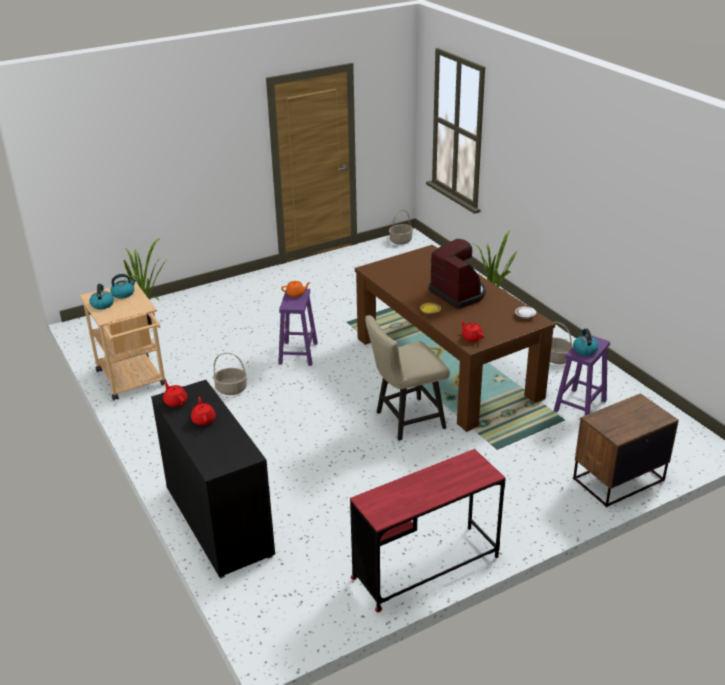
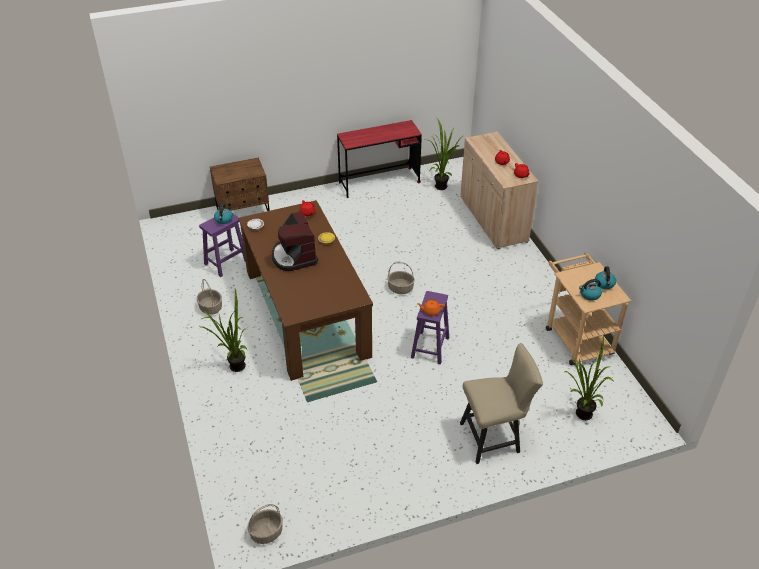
camera: 170 degrees left, 10 degrees up
black cabinet [151,380,275,578] -> beige cabinet [460,132,538,249]
basket [213,353,247,395] -> basket moved to [387,262,414,294]
beige chair [365,315,450,441] -> beige chair moved to [460,343,543,464]
none -> potted plant [430,117,463,190]

